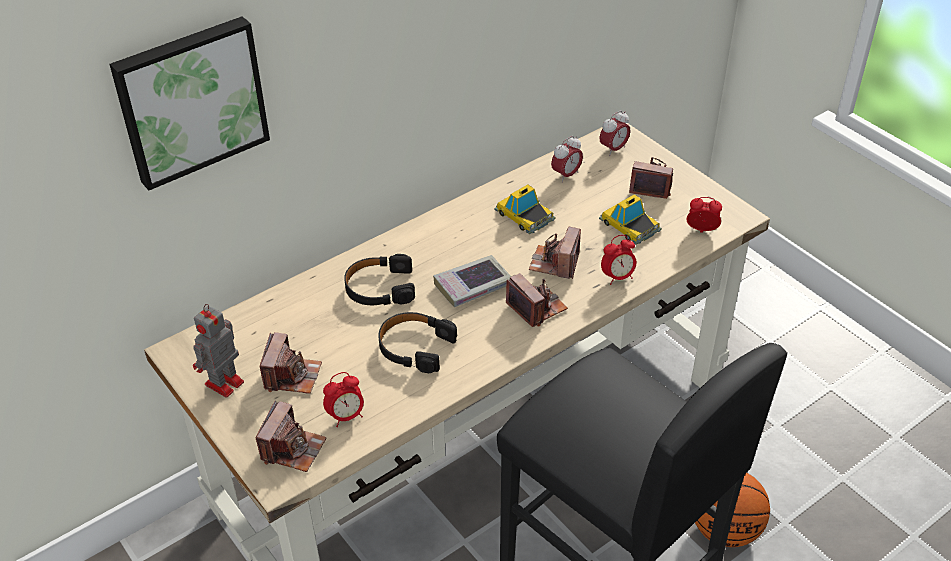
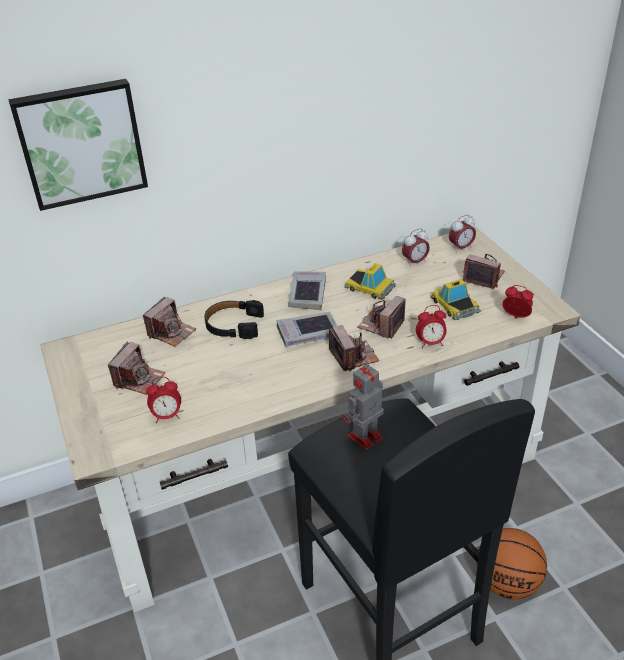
camera: 15 degrees right, 5 degrees down
toy robot [193,304,244,398] -> toy robot moved to [343,362,384,450]
camera [255,401,327,472] -> camera moved to [143,296,196,347]
black headphones [378,312,457,373] -> none
toy car [494,184,556,234] -> toy car turned 150 degrees clockwise [344,263,396,300]
none -> book [288,272,326,310]

